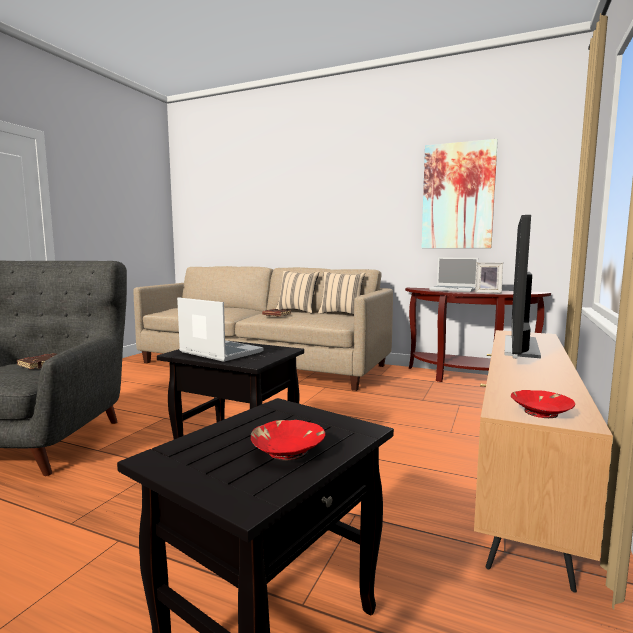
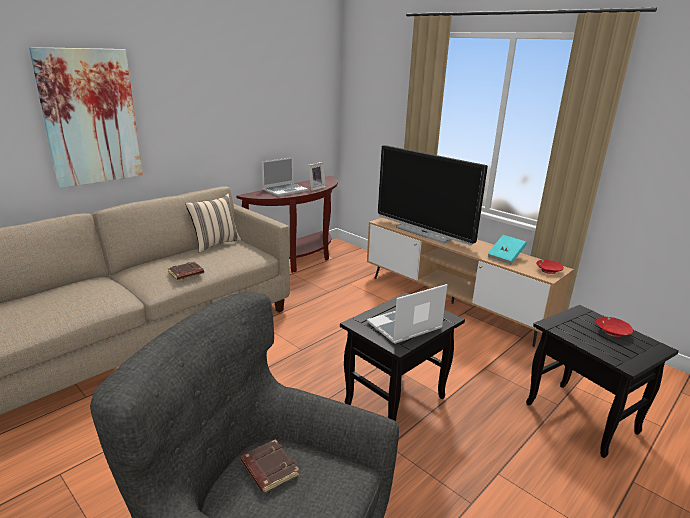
camera: 70 degrees left, 15 degrees up
beige pillow [276,271,319,313] -> none
picture [421,139,498,248] -> picture moved to [29,47,143,188]
none -> turquoise book [488,235,527,265]

